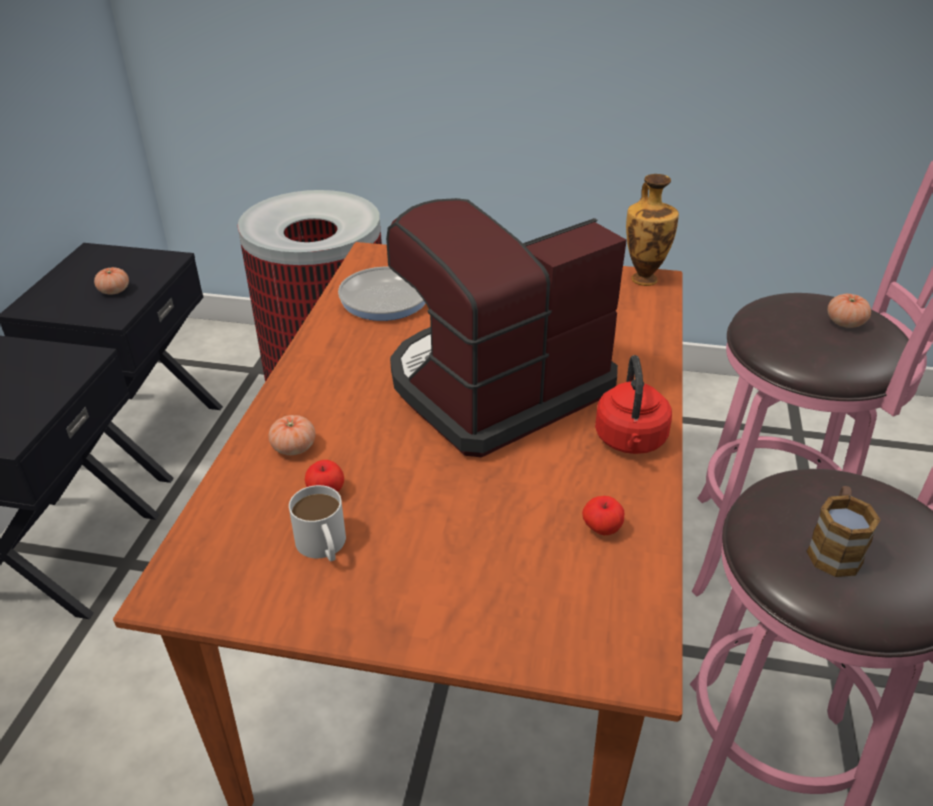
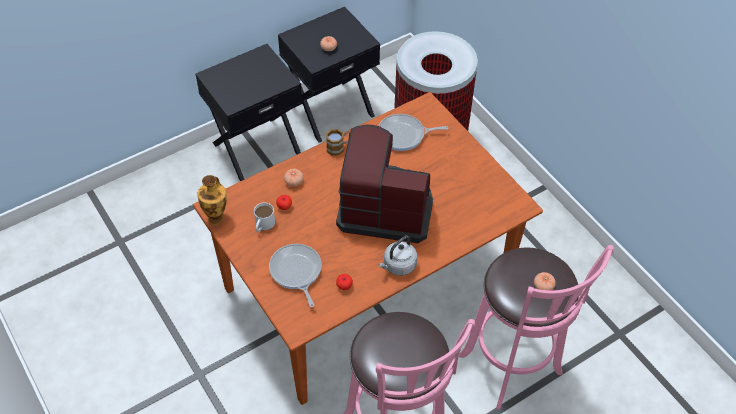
camera: 45 degrees right, 15 degrees up
red kettle [595,355,672,454] -> grey kettle [378,235,418,276]
vase [626,174,679,286] -> vase moved to [198,175,227,225]
mug [806,486,881,577] -> mug moved to [326,129,350,156]
none -> frying pan [269,244,322,307]

